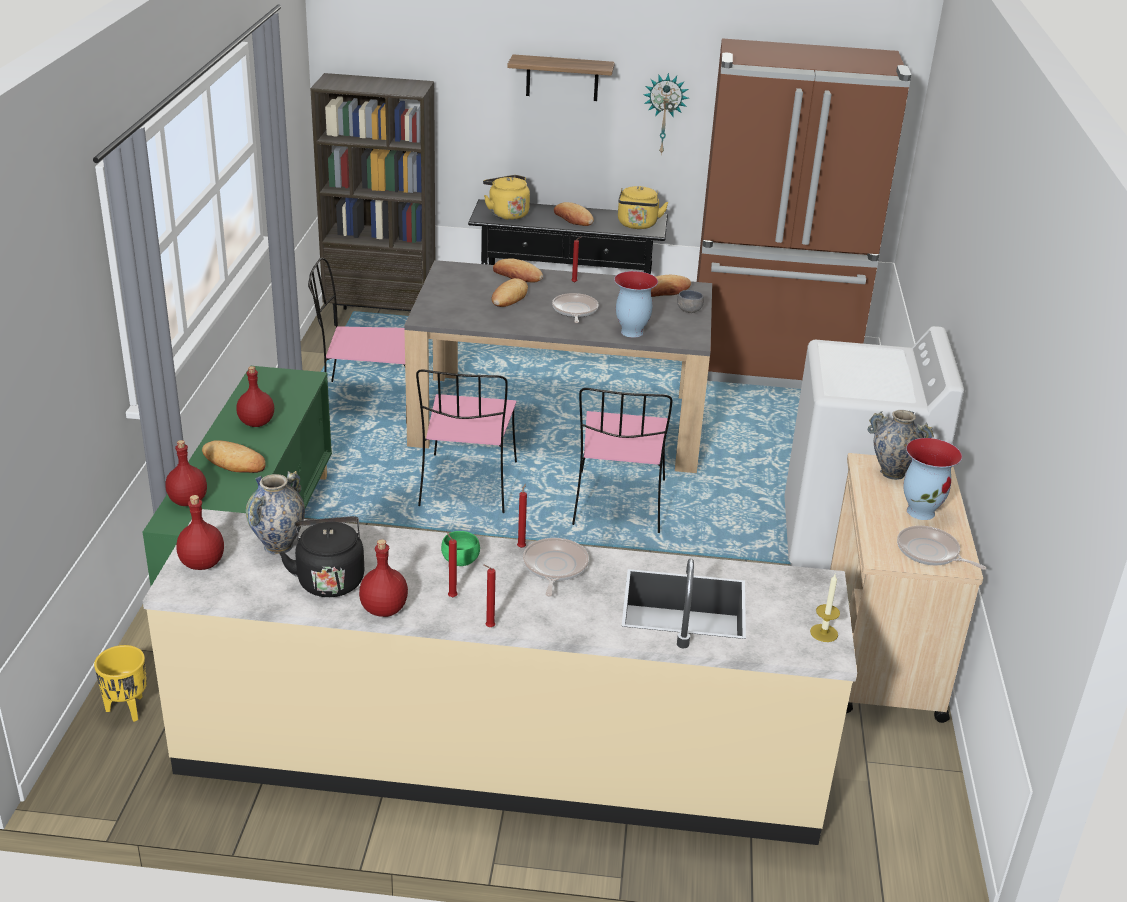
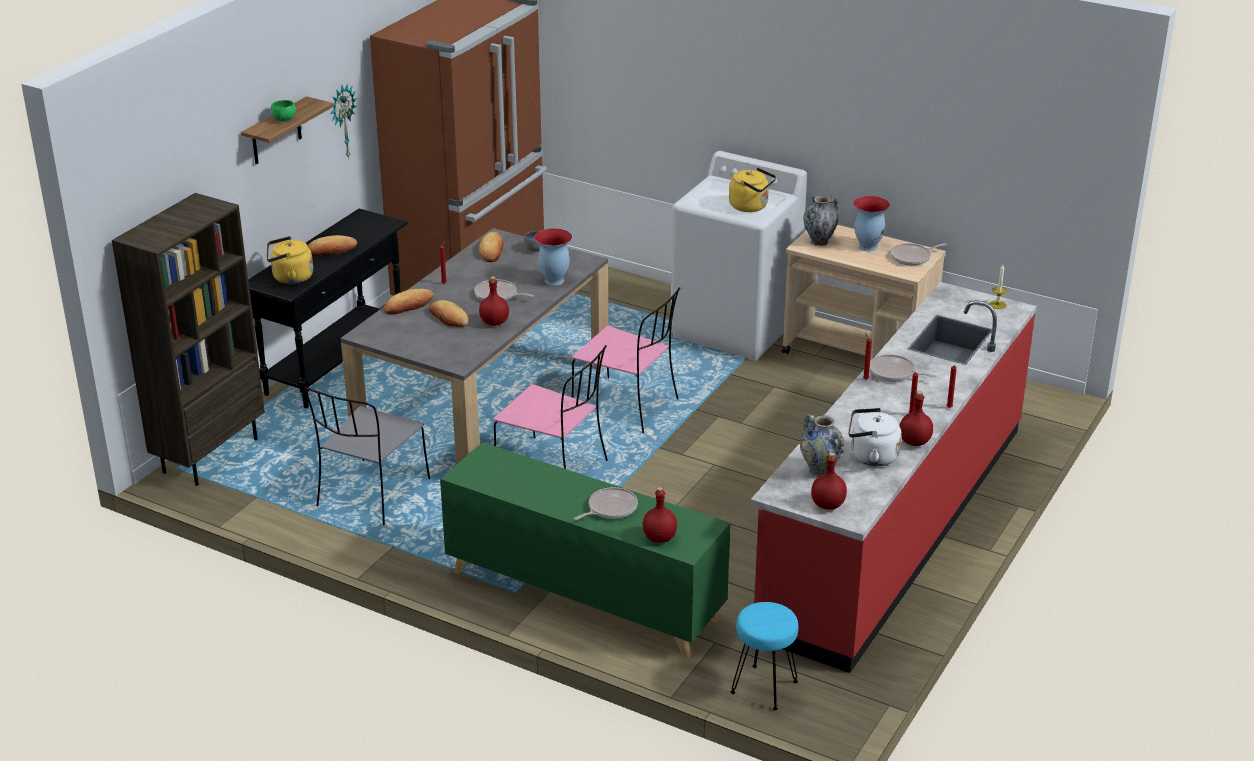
camera: 65 degrees left, 0 degrees up
yellow planter [94,645,147,722] -> turquoise stool [731,602,798,710]
beige counter [143,509,857,845] -> red counter [750,282,1037,673]
bread [202,440,266,473] -> frying pan [574,487,638,520]
red bottle [236,366,274,427] -> red bottle moved to [479,276,509,326]
black kettle [280,516,364,597] -> white kettle [848,408,902,466]
pink chair [308,258,407,424] -> grey chair [304,387,430,525]
green bowl [441,531,480,566] -> green bowl moved to [271,100,296,121]
yellow kettle [618,186,669,229] -> yellow kettle moved to [729,167,776,212]

